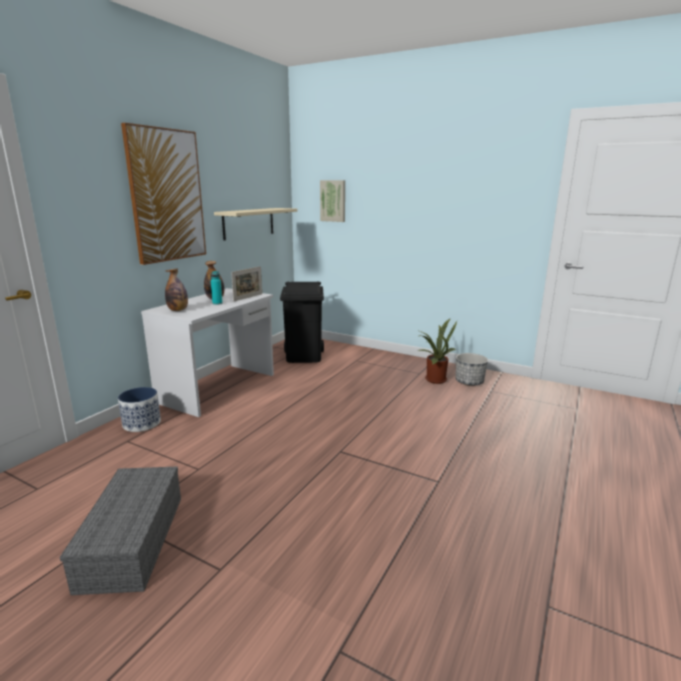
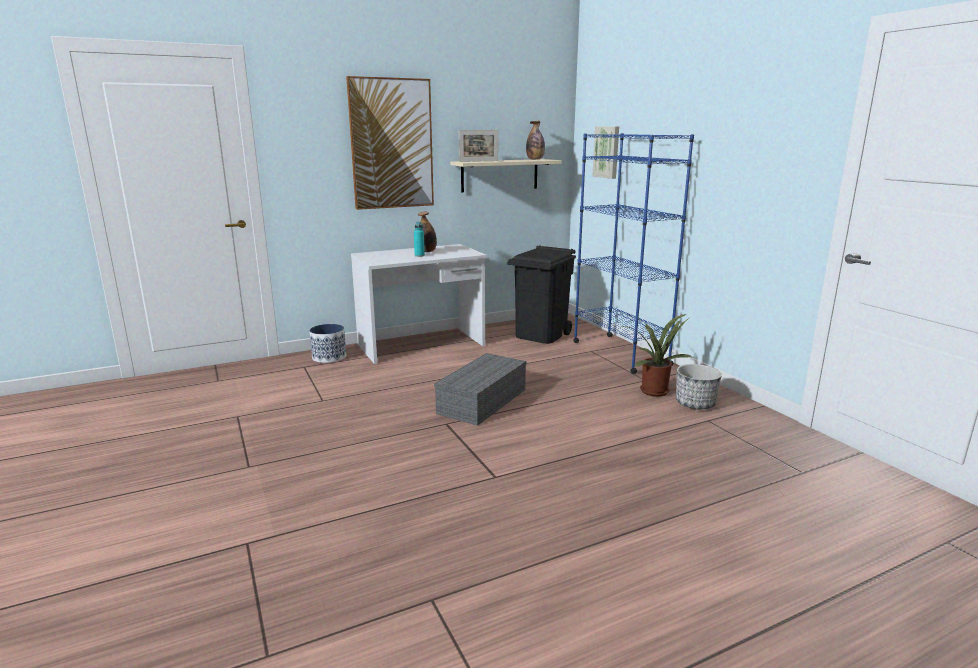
camera: 35 degrees right, 0 degrees up
grey storage box [60,466,181,595] -> grey storage box moved to [434,353,526,426]
bottle [165,268,188,311] -> bottle moved to [526,121,545,160]
picture frame [231,266,262,301] -> picture frame moved to [459,130,498,162]
none -> blue bookcase [573,133,694,374]

